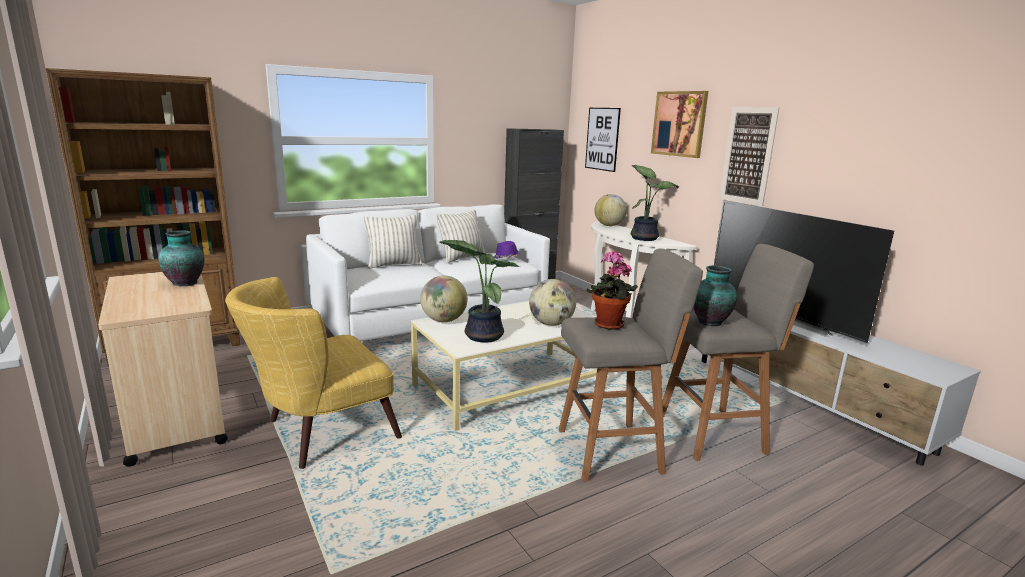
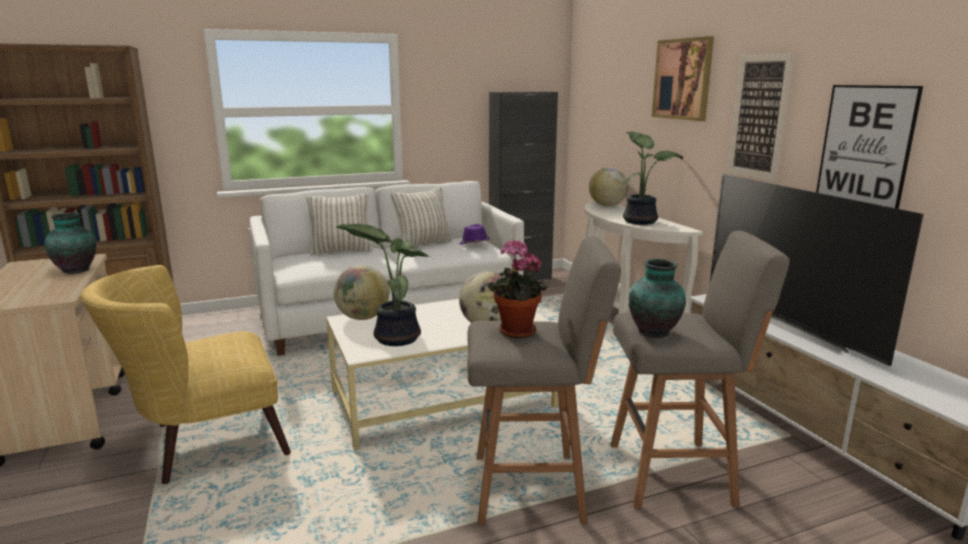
camera: 10 degrees right, 0 degrees up
picture [585,108,621,172] -> picture moved to [816,85,923,209]

